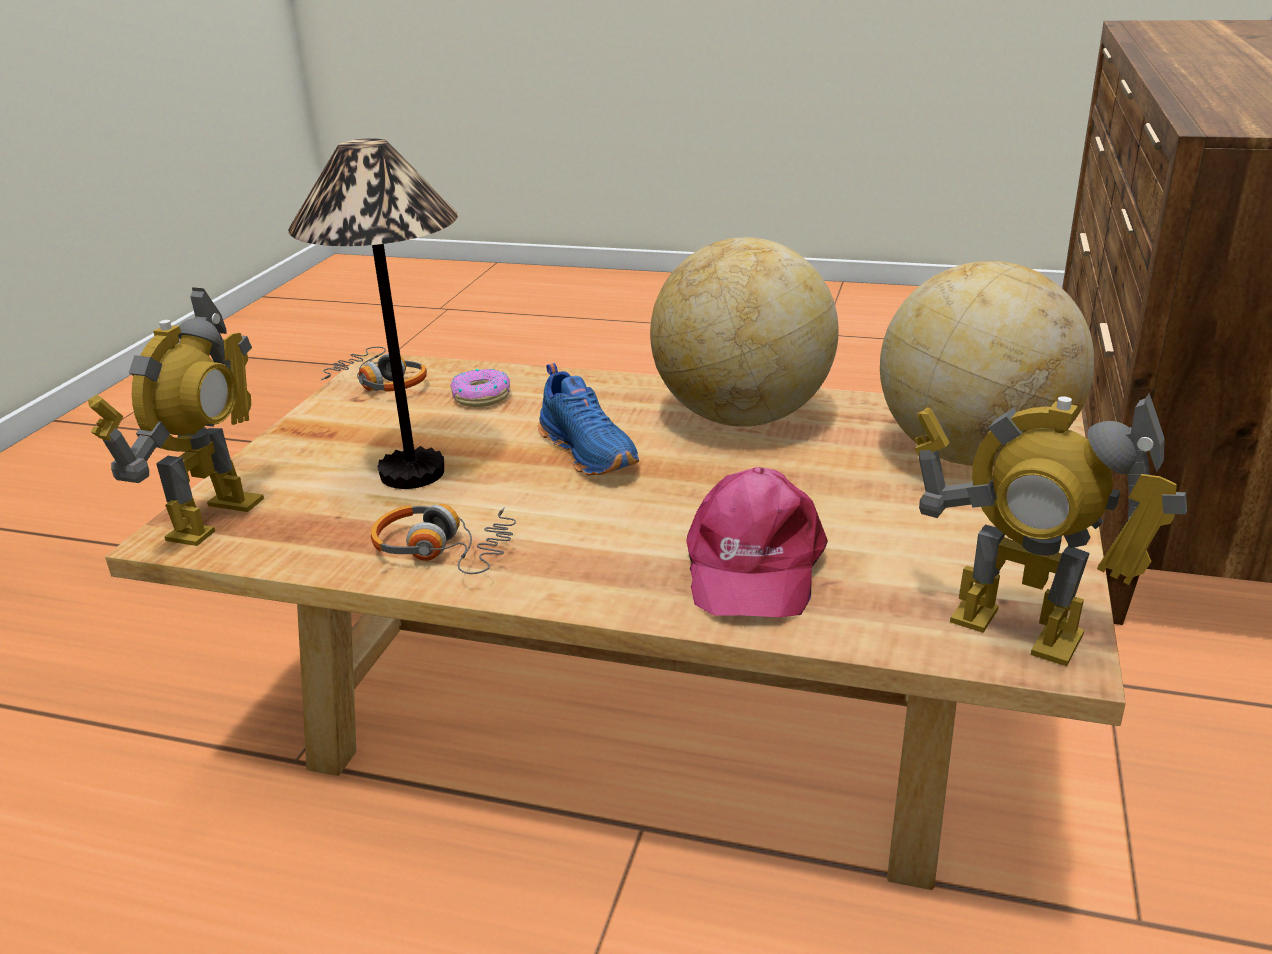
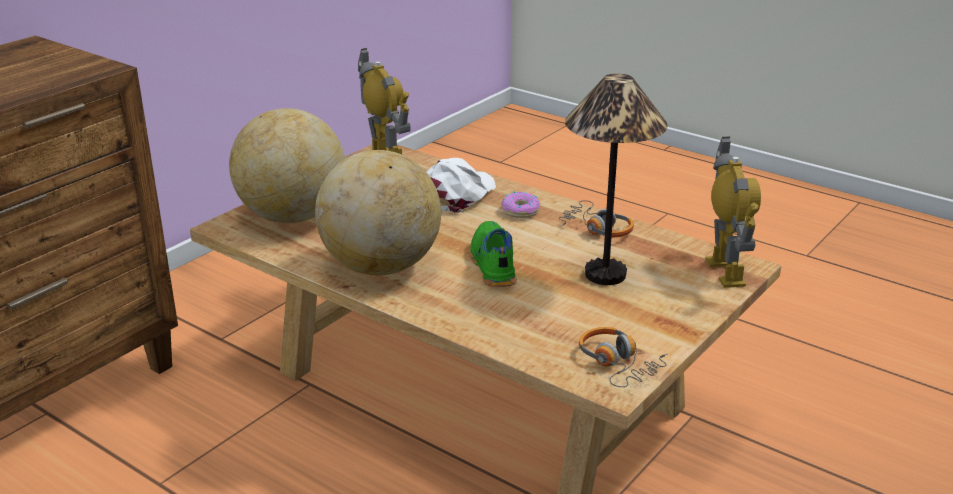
camera: 160 degrees left, 0 degrees up
toy robot [88,287,264,546] -> toy robot turned 135 degrees clockwise [705,136,761,288]
donut [450,369,510,407] -> donut moved to [501,191,540,218]
blue shoe [538,363,639,476] -> green shoe [470,221,517,287]
pink cap [686,467,828,617] -> white cap [427,158,496,212]

